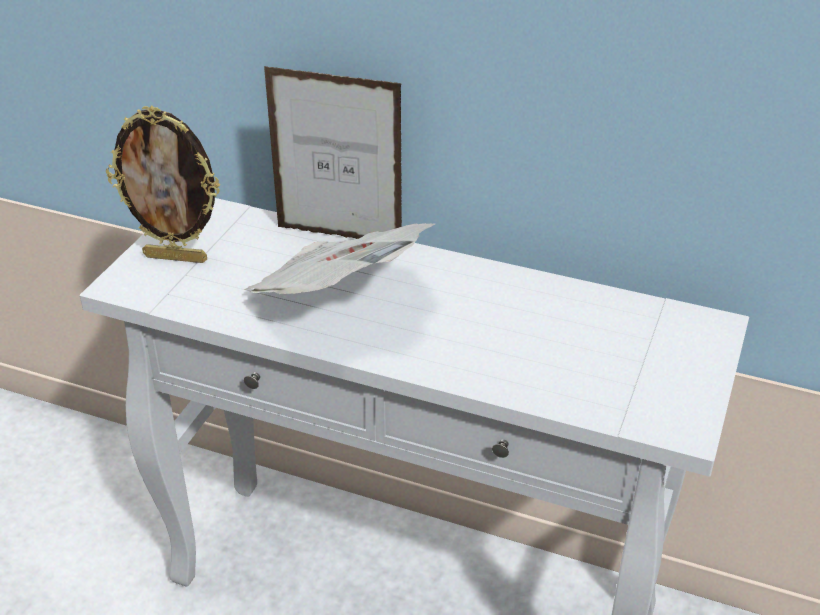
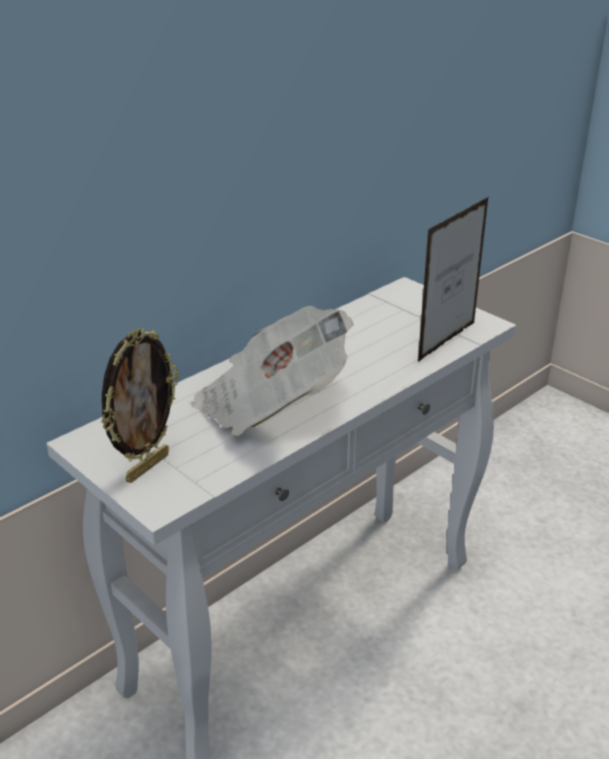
camera: 65 degrees left, 5 degrees down
picture frame [264,66,402,239] -> picture frame moved to [418,196,489,362]

